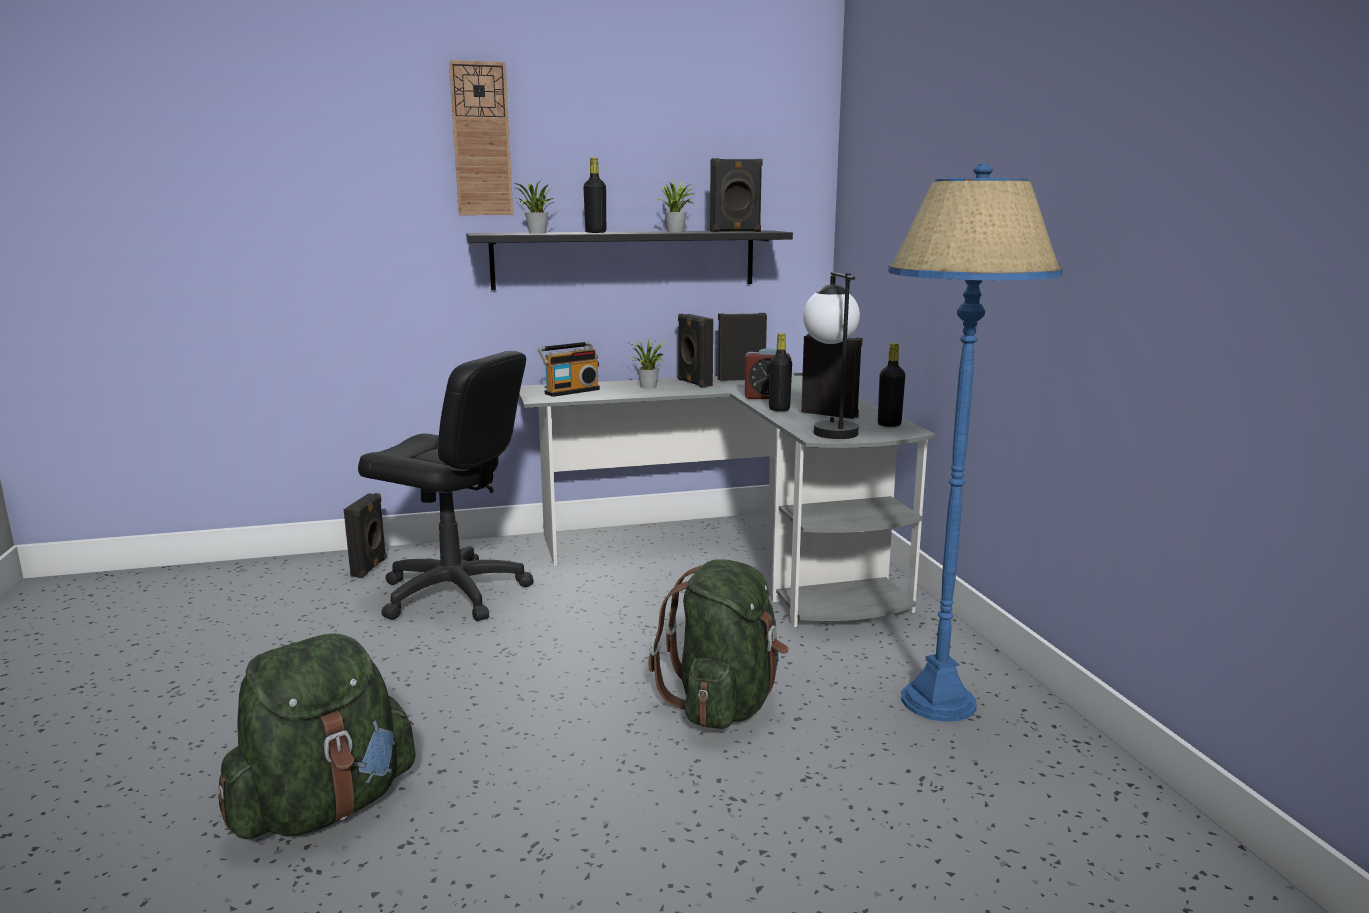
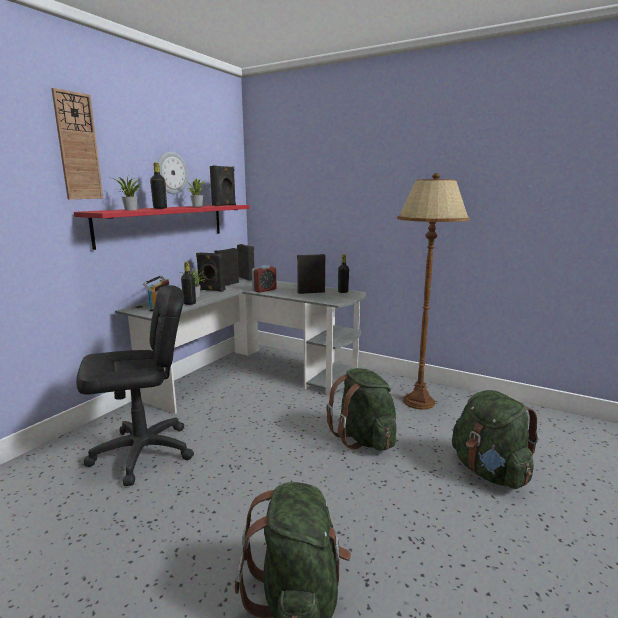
camera: 45 degrees left, 0 degrees up
black speaker [344,493,387,578] -> black speaker moved to [237,244,254,281]
black shelf [466,230,793,290] -> red shelf [74,205,250,250]
black bottle [769,333,792,411] -> black bottle moved to [181,262,196,305]
table lamp [803,271,860,439] -> none
blue floor lamp [888,163,1063,722] -> brown floor lamp [397,173,470,410]
none -> wall clock [158,152,188,194]
none -> green backpack [452,390,539,489]

